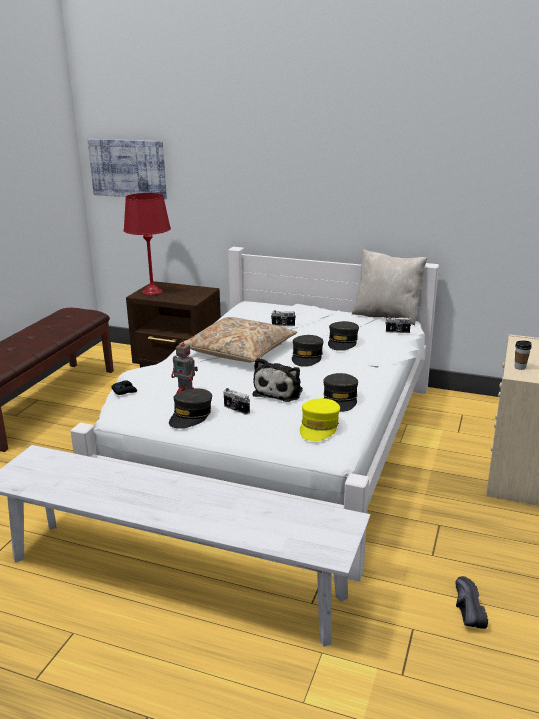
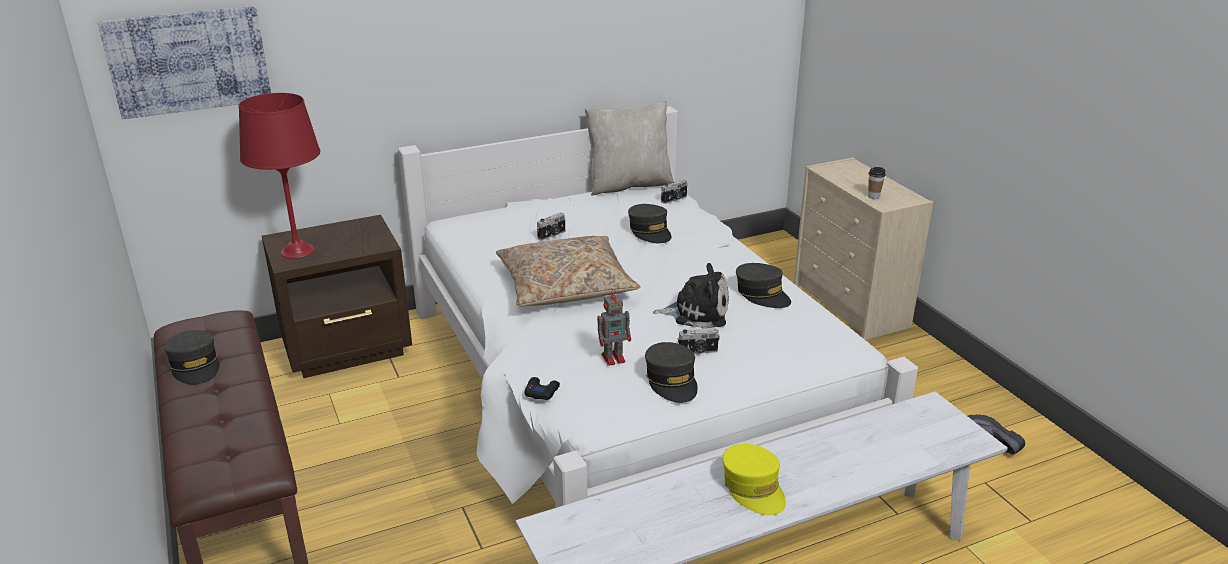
camera: 45 degrees left, 5 degrees up
plush toy [253,358,303,402] -> plush toy turned 60 degrees counterclockwise [653,263,729,328]
grey cap [292,335,324,367] -> grey cap moved to [164,330,220,385]
yellow cap [300,398,340,441] -> yellow cap moved to [723,444,786,516]

